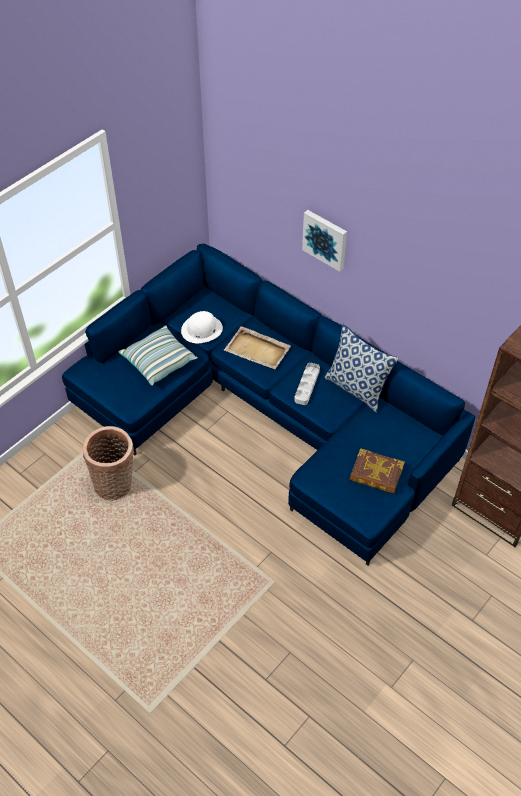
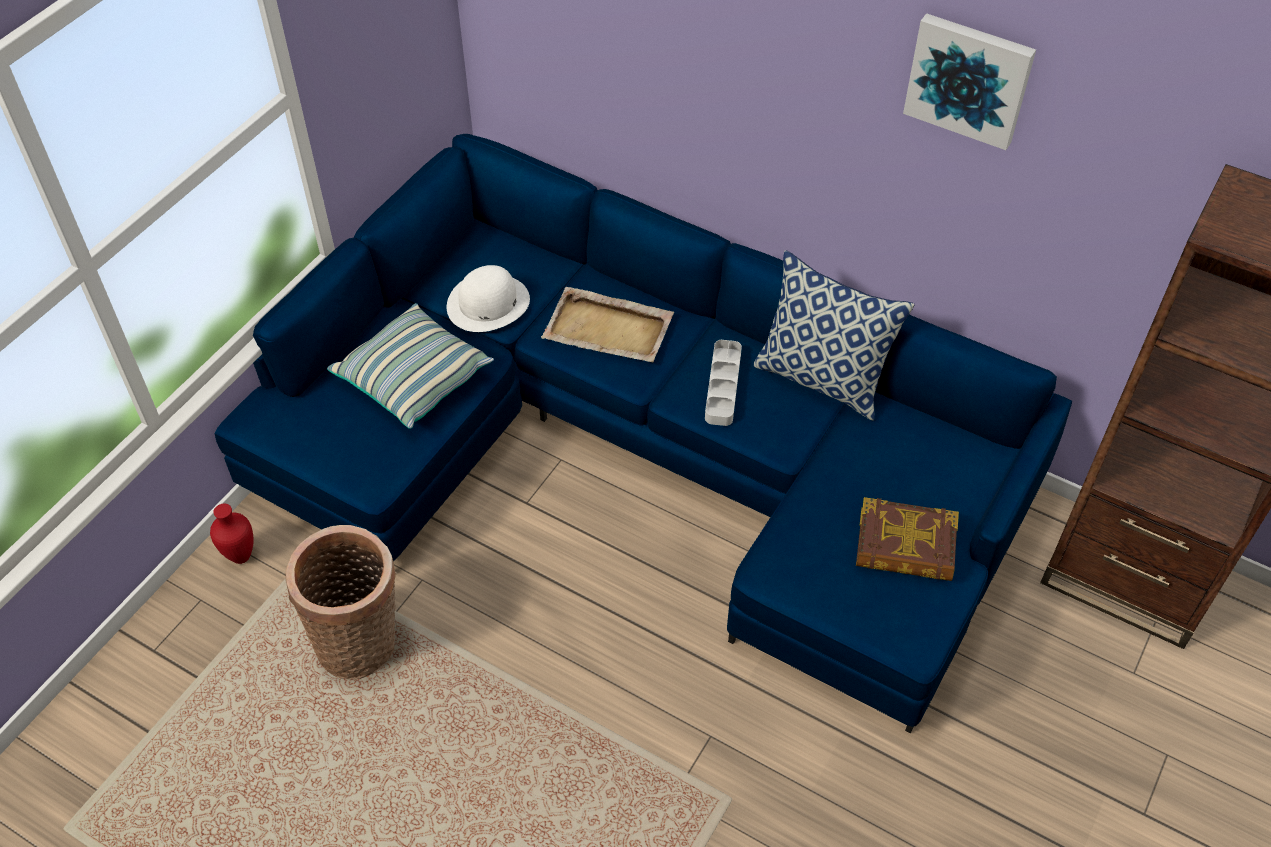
camera: 10 degrees left, 0 degrees up
picture [302,210,347,272] -> picture moved to [903,13,1036,150]
none -> red vase [210,504,254,564]

